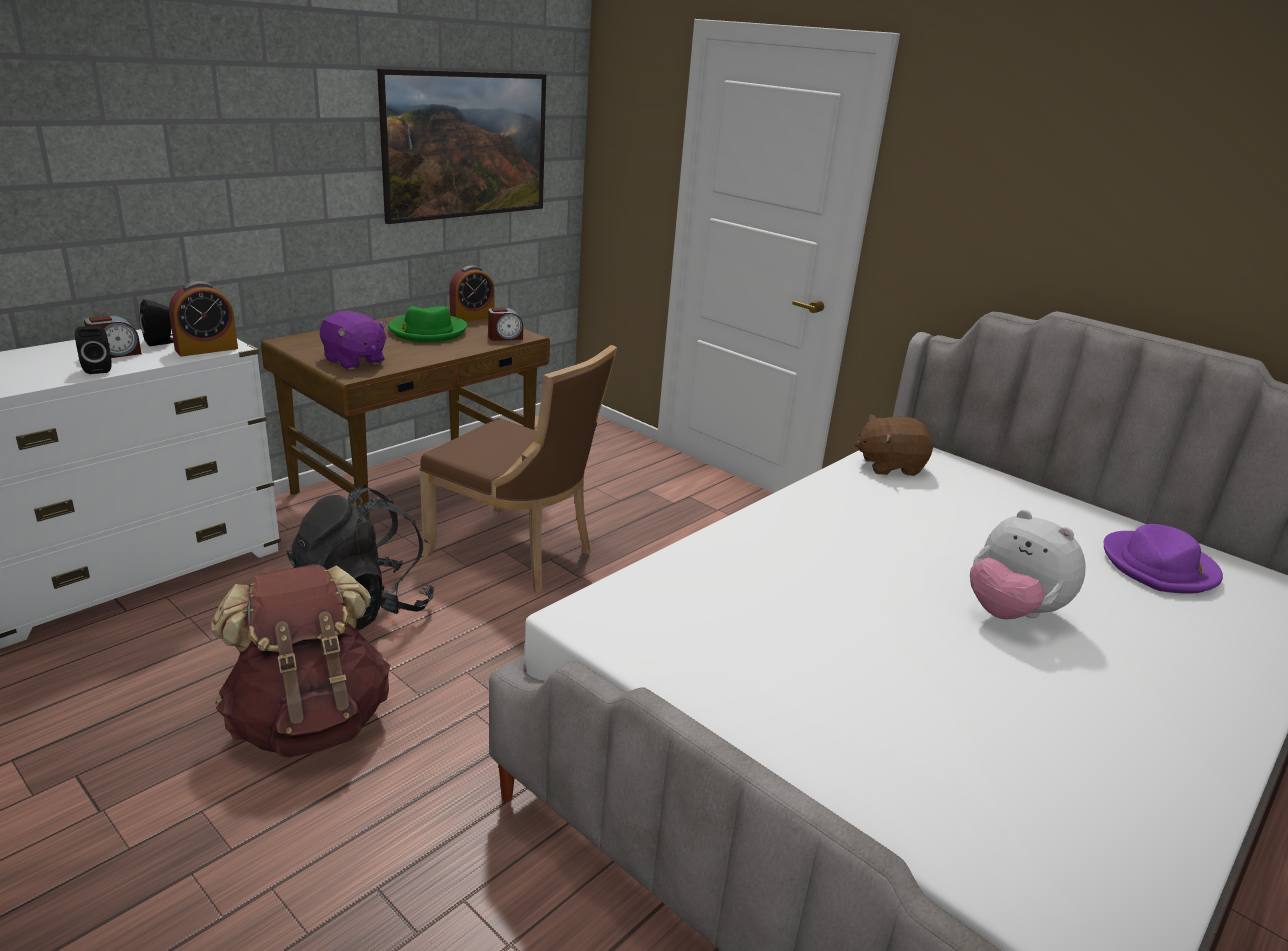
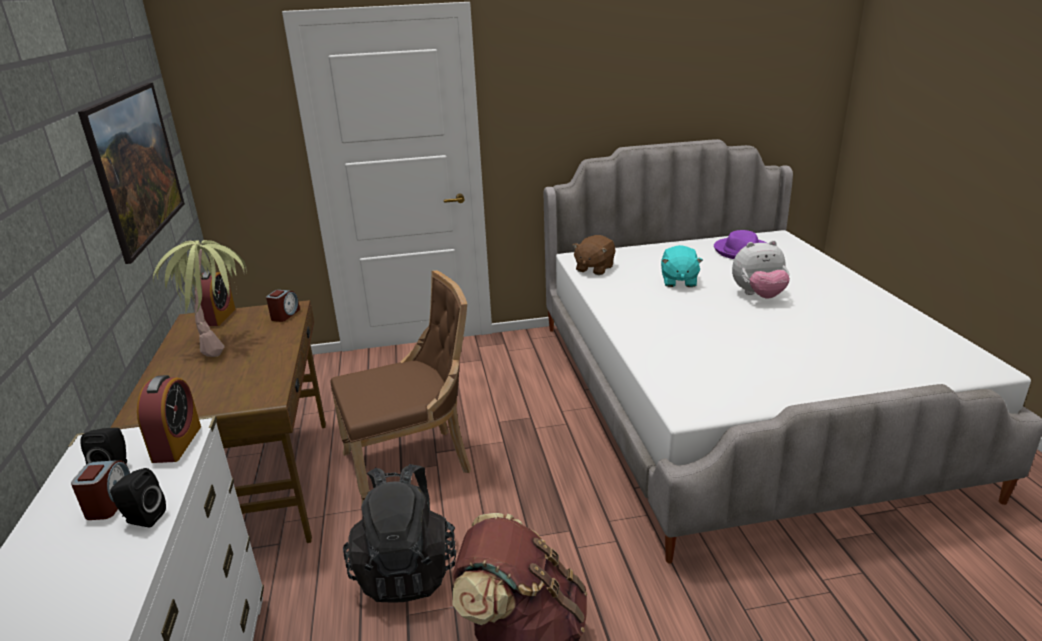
camera: 50 degrees left, 0 degrees up
purple plush toy [320,311,387,370] -> none
green hat [388,306,467,342] -> potted plant [153,240,247,357]
none -> turquoise plush toy [661,245,703,287]

